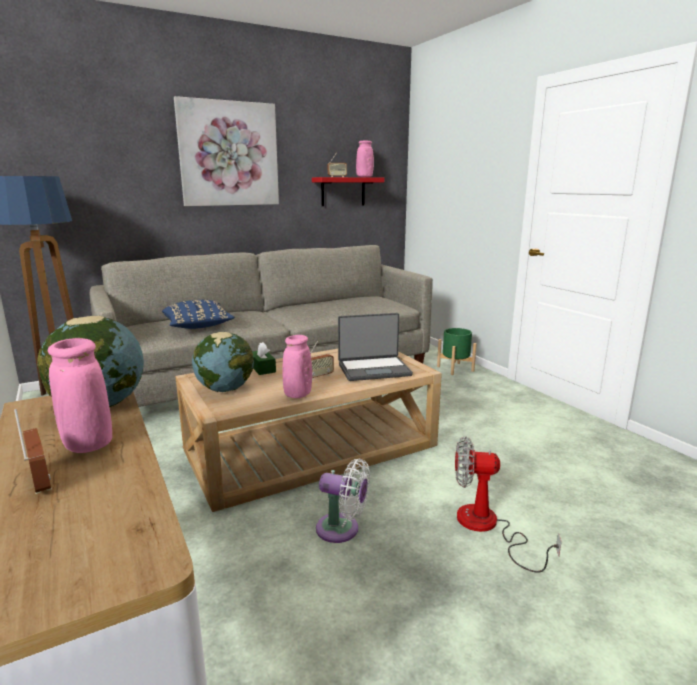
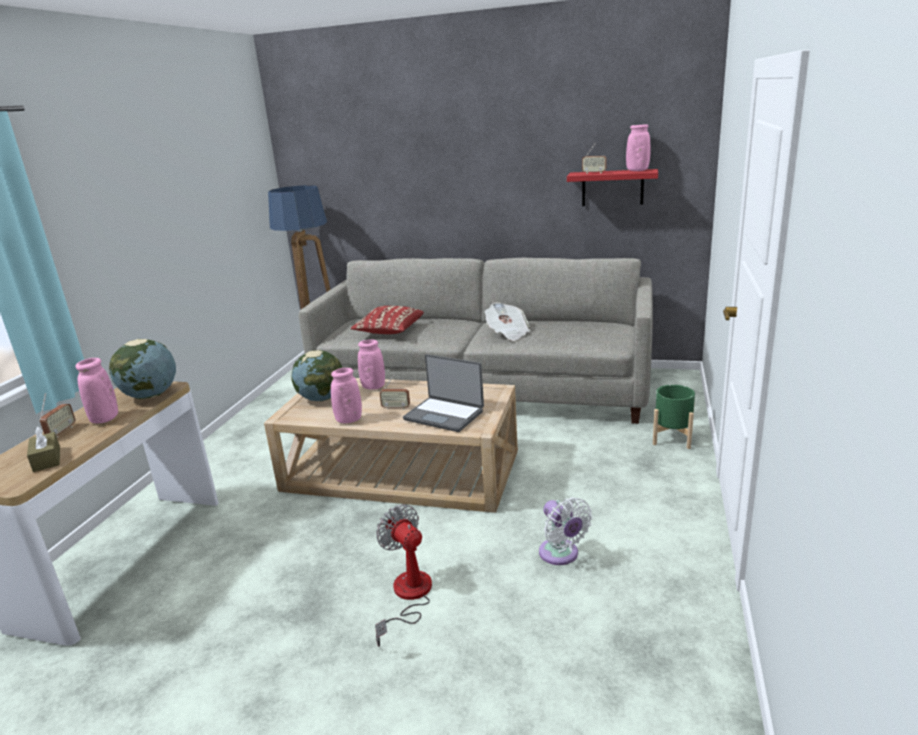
camera: 45 degrees right, 5 degrees up
blue pillow [162,300,235,329] -> red pillow [351,306,424,334]
picture [174,96,279,206] -> none
green tissue box [252,342,276,375] -> pink vase [358,339,385,390]
white fan [316,459,370,543] -> white fan moved to [539,497,592,565]
none -> brown tissue box [27,426,60,472]
none -> newspaper [485,302,531,341]

